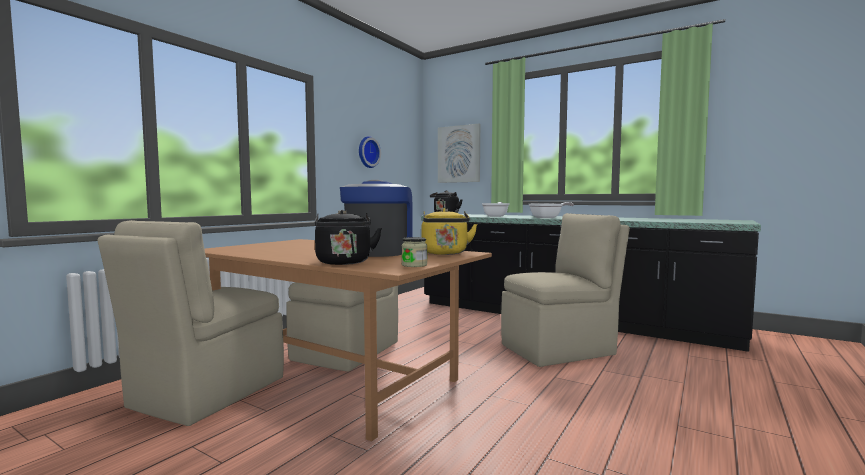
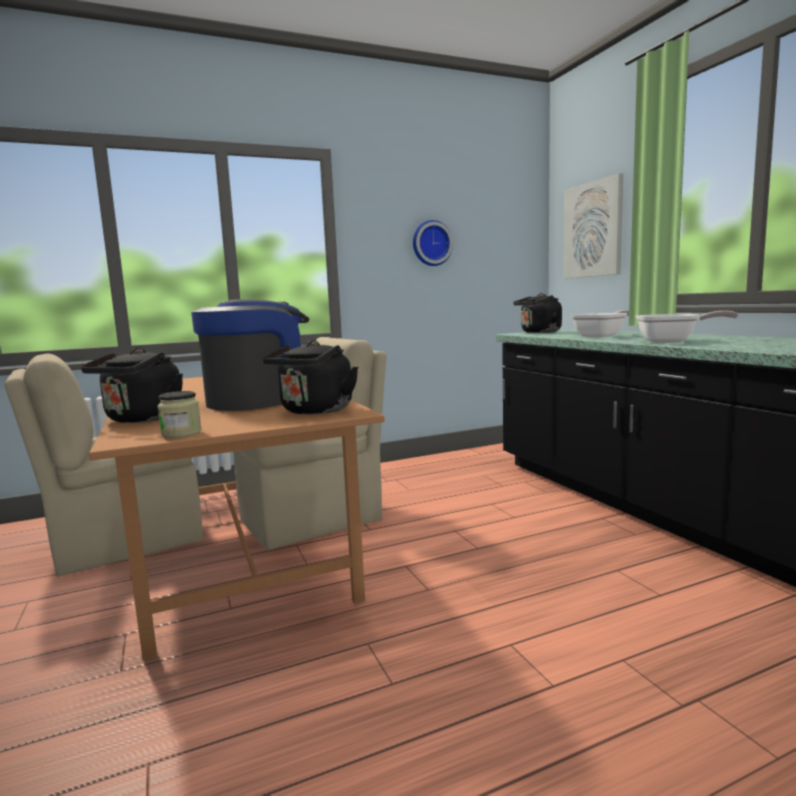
camera: 35 degrees right, 5 degrees up
yellow kettle [421,208,477,255] -> black kettle [262,340,358,414]
beige chair [501,213,630,367] -> none

